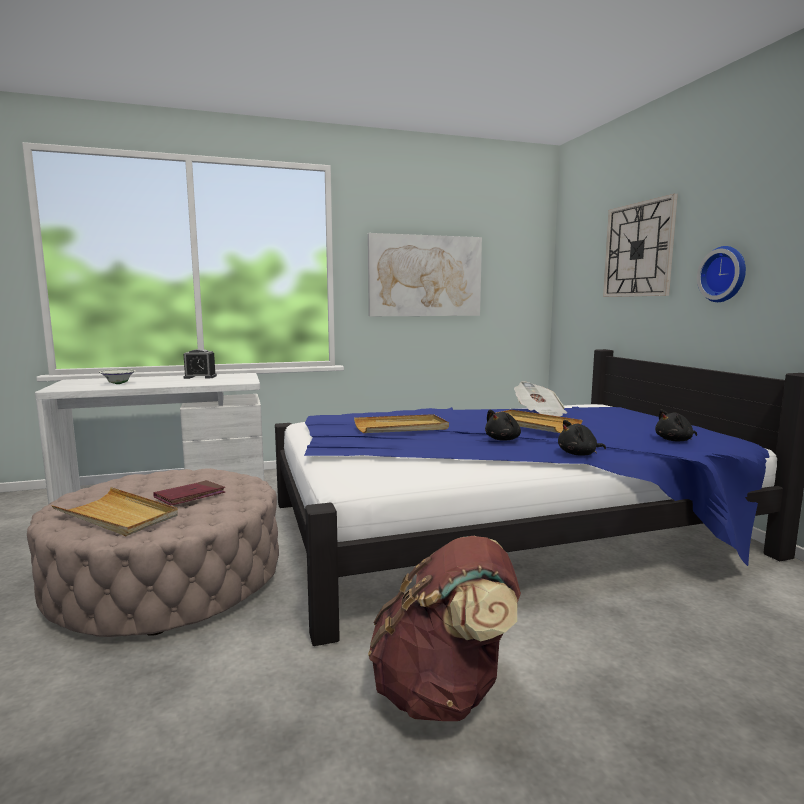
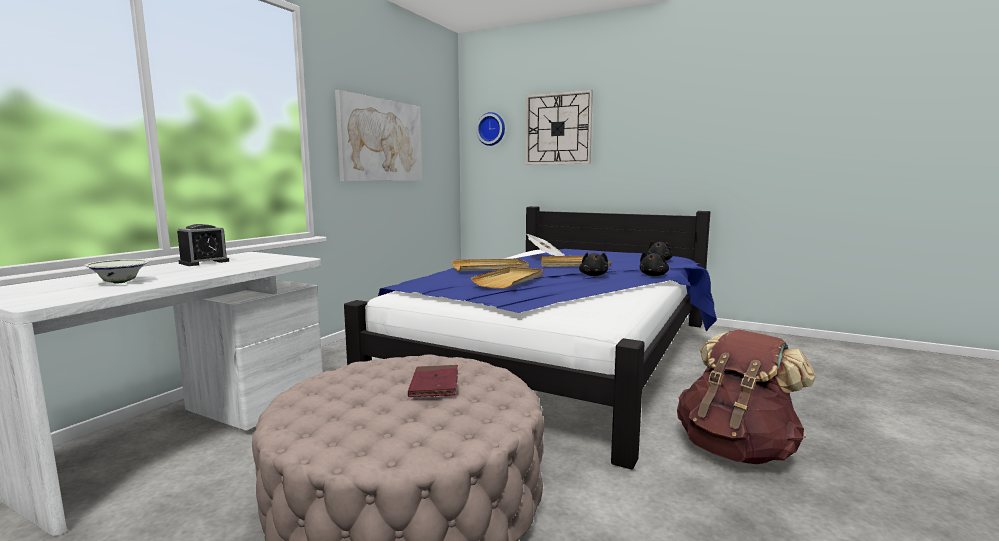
camera: 45 degrees left, 0 degrees up
beige tray [51,487,178,536] -> beige tray moved to [452,259,529,271]
wall clock [697,246,746,302] -> wall clock moved to [476,112,505,146]

